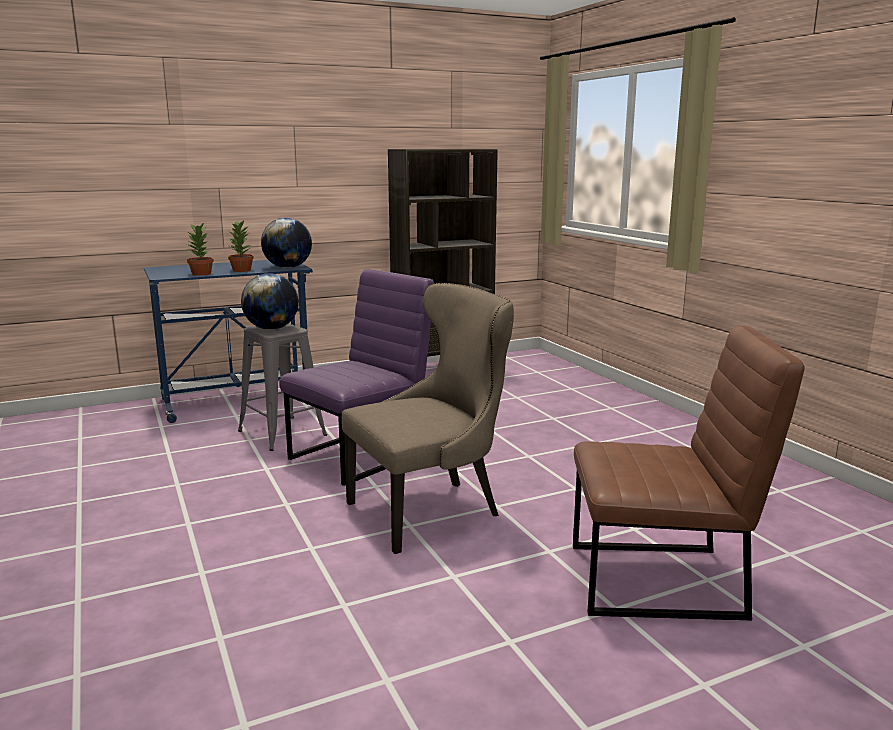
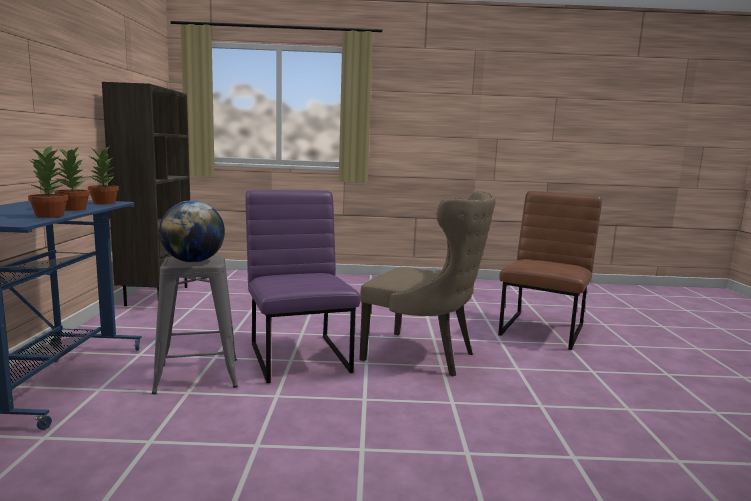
camera: 65 degrees left, 5 degrees down
globe [261,218,312,268] -> potted plant [88,146,119,204]
beige chair [342,283,514,554] -> beige chair turned 120 degrees clockwise [359,191,496,376]

